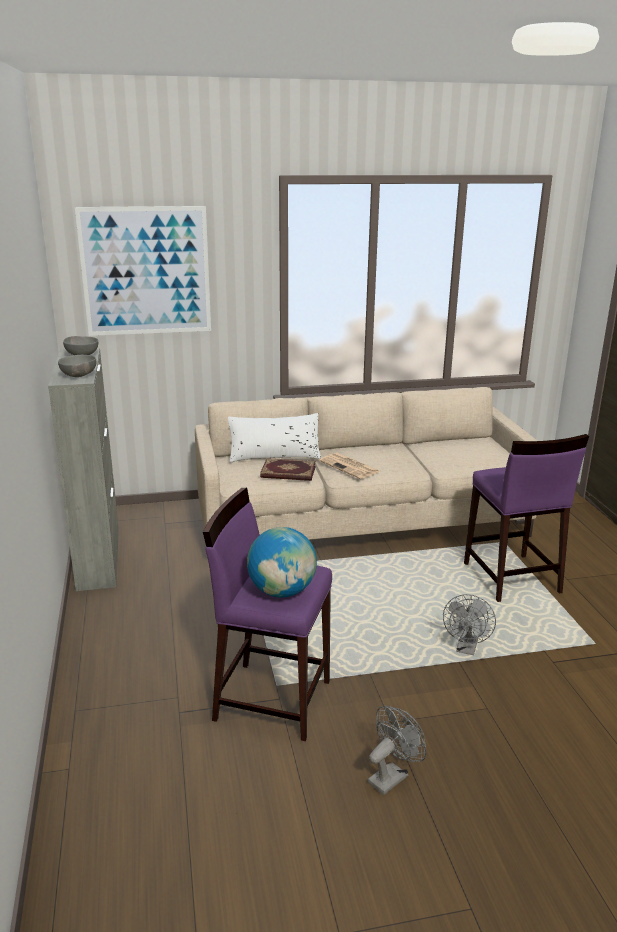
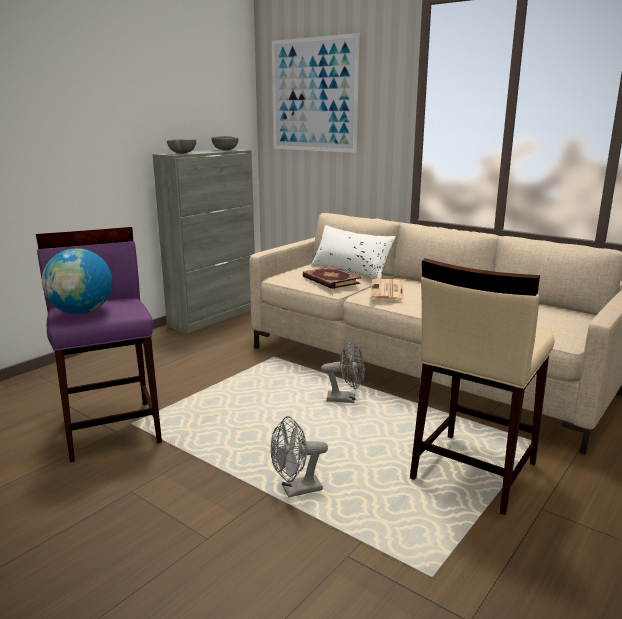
camera: 50 degrees right, 5 degrees down
grey fan [368,706,426,795] -> grey fan moved to [321,341,365,403]
purple stool [464,434,589,602] -> beige stool [410,258,554,515]

